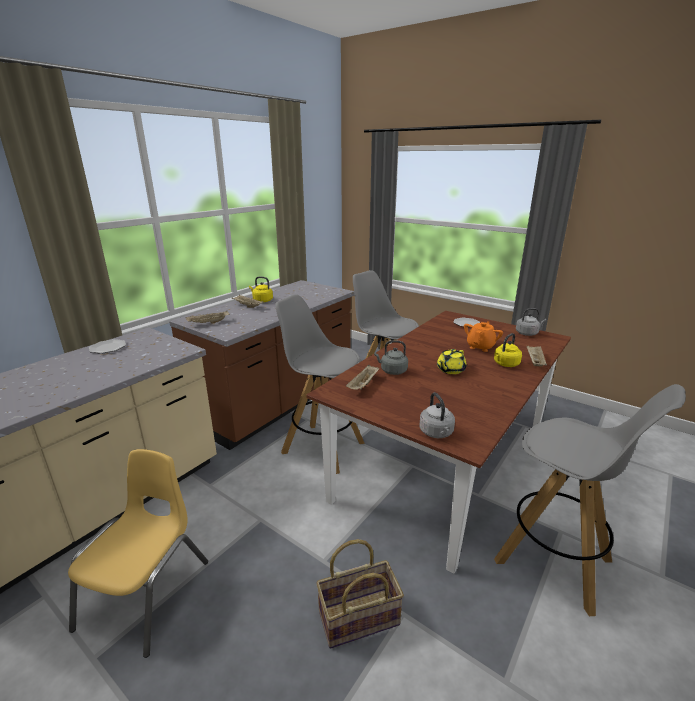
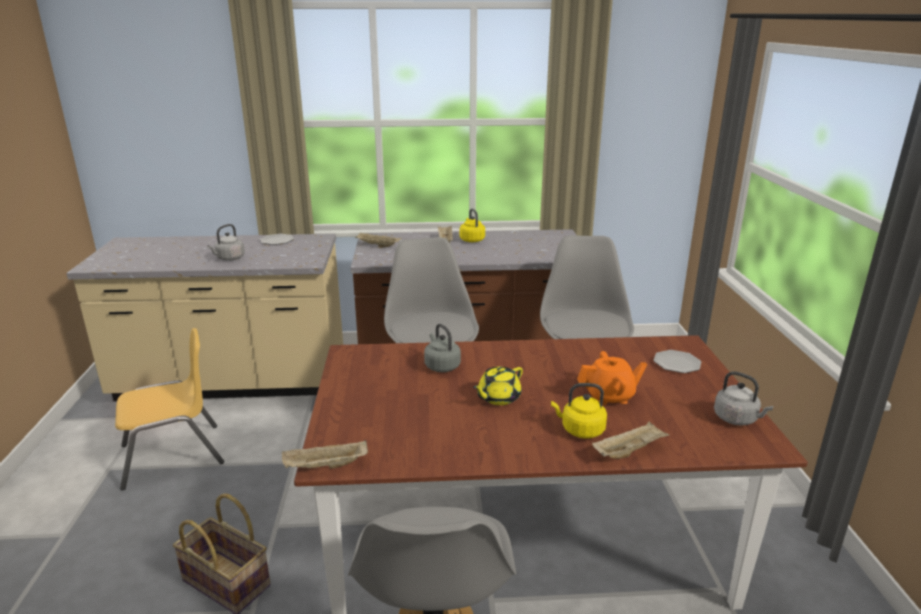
camera: 50 degrees right, 0 degrees up
beige tray [346,365,379,390] -> beige tray moved to [282,440,368,469]
grey kettle [419,392,455,438] -> grey kettle moved to [207,224,245,261]
yellow teapot [437,349,467,374] -> yellow teapot turned 45 degrees counterclockwise [473,367,523,405]

